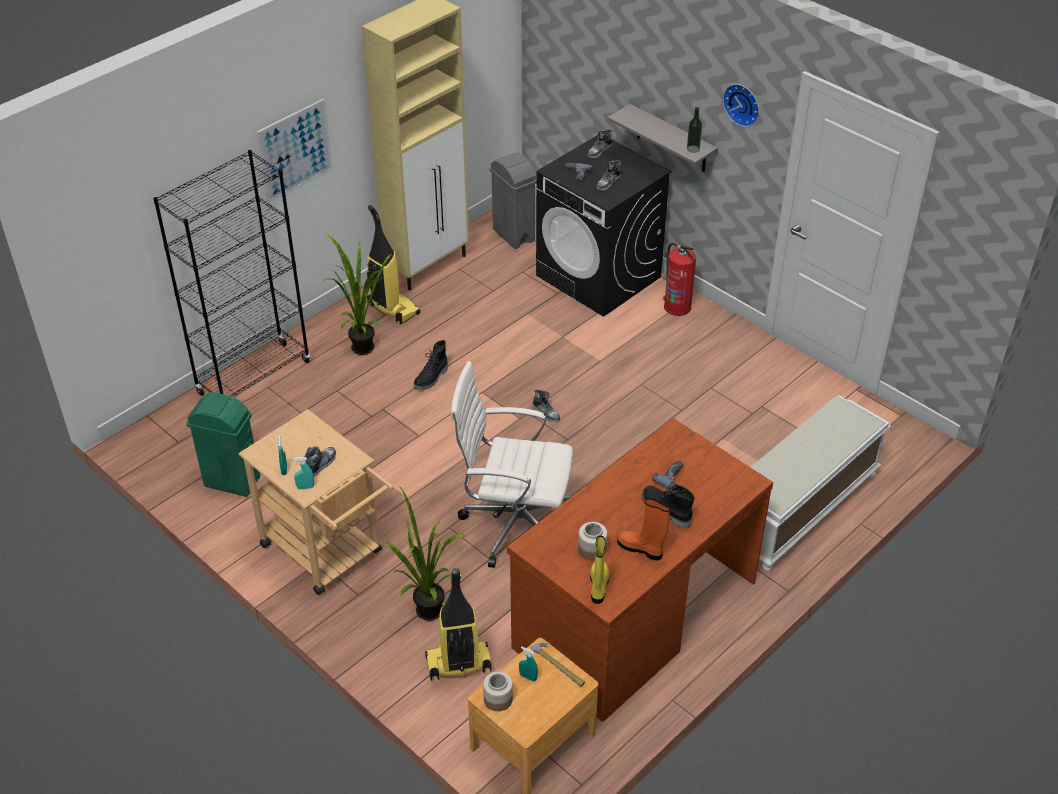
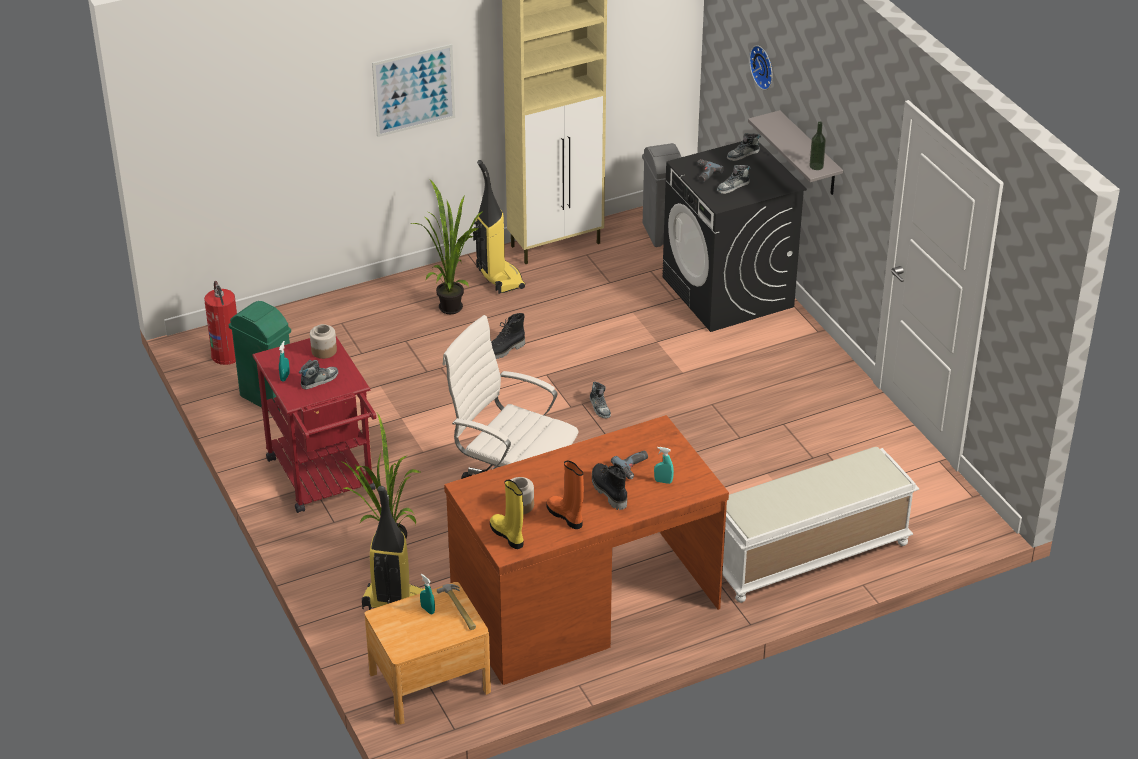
camera: 20 degrees right, 5 degrees down
black bookcase [153,150,310,397] -> none
beige cart [238,409,393,595] -> red cart [252,336,376,513]
turquoise spray bottle [294,457,314,489] -> turquoise spray bottle moved to [654,447,674,484]
jar [483,671,513,711] -> jar moved to [310,324,337,359]
yellow boot [590,536,609,604] -> yellow boot turned 60 degrees counterclockwise [490,480,524,549]
fire extinguisher [663,242,696,316] -> fire extinguisher moved to [204,281,237,365]
wall clock [723,84,759,127] -> wall clock moved to [749,45,772,90]

